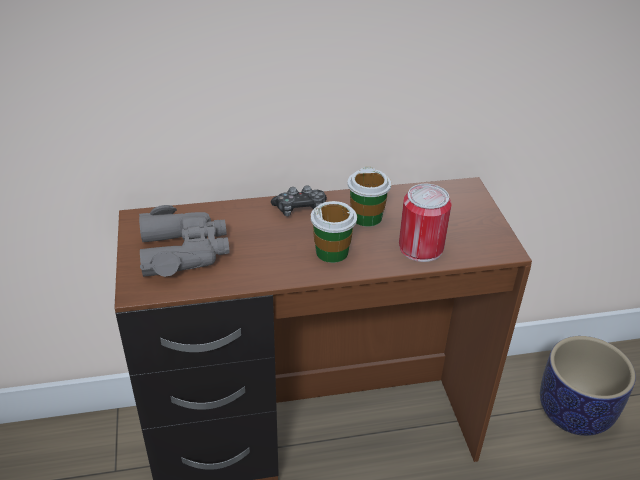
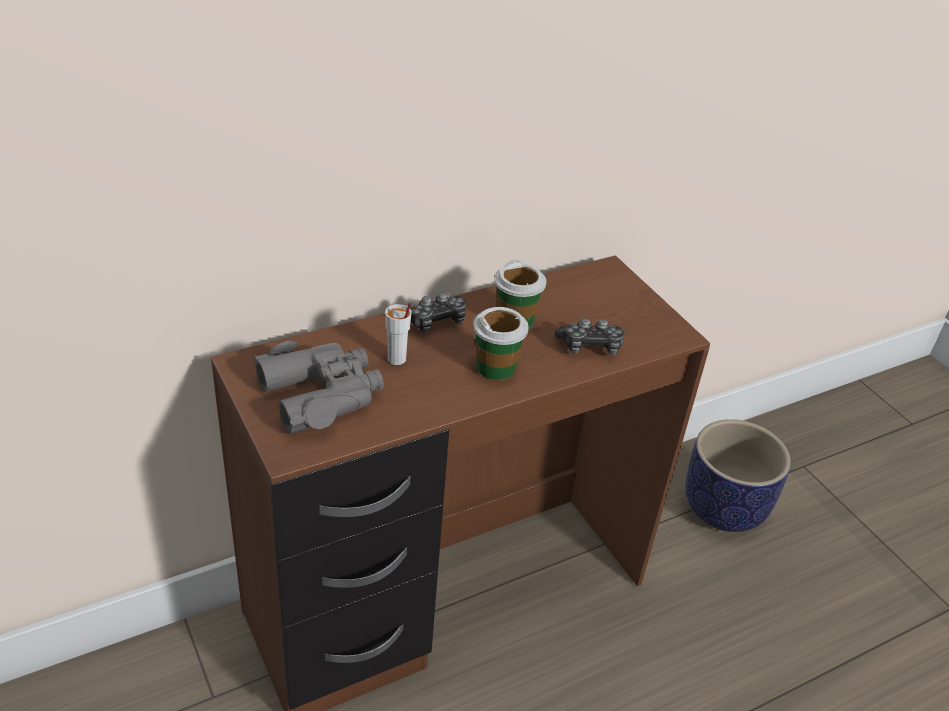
camera: 20 degrees left, 0 degrees up
can [399,184,452,262] -> game controller [555,318,625,355]
none -> white cup [385,303,412,365]

